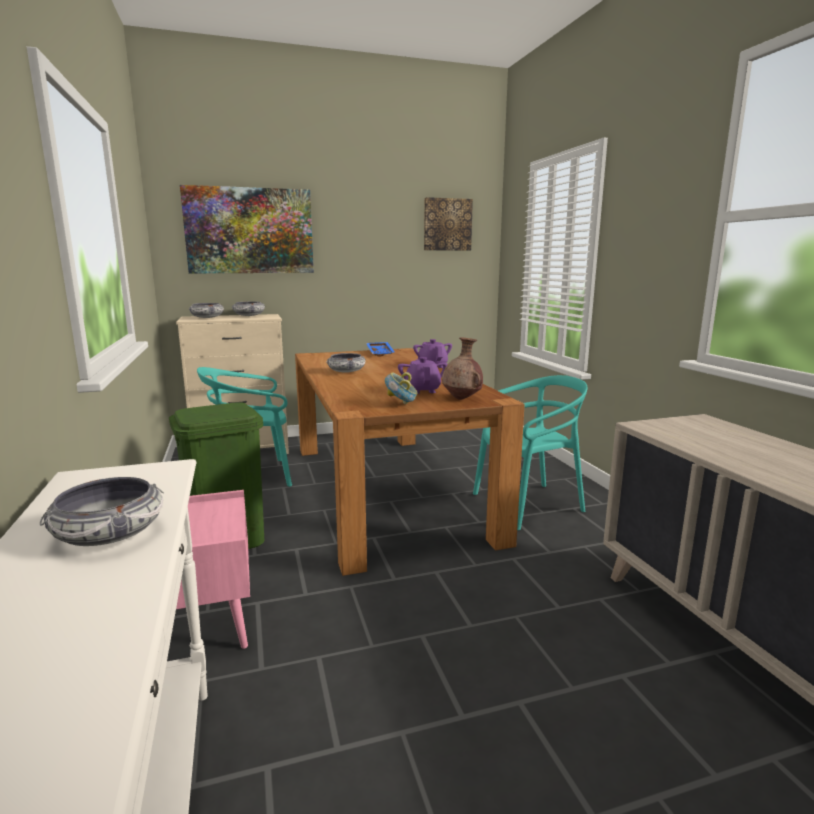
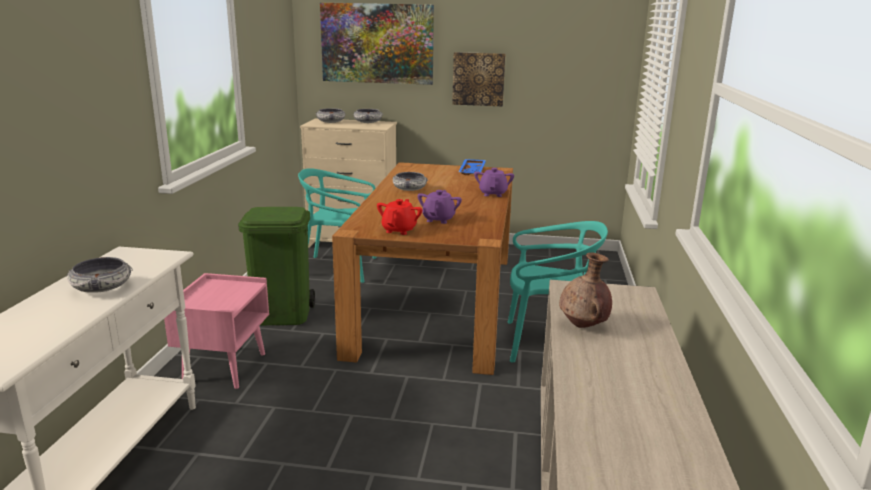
camera: 25 degrees right, 5 degrees up
bowl [385,372,418,404] -> red teapot [377,199,422,235]
picture [424,197,473,251] -> picture moved to [452,52,505,106]
brown vase [442,337,483,400] -> brown vase moved to [559,252,612,328]

